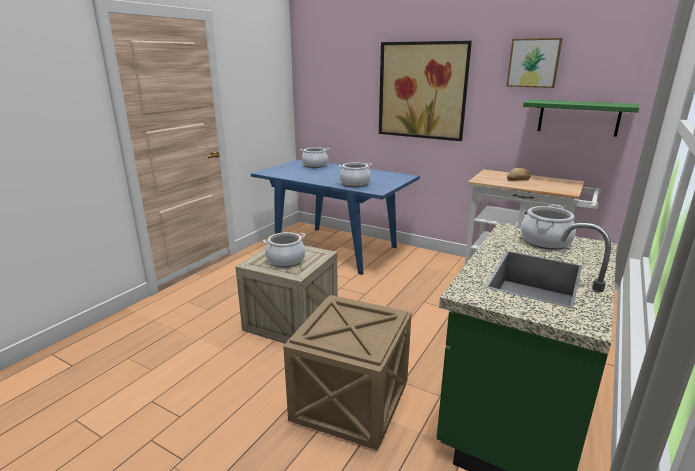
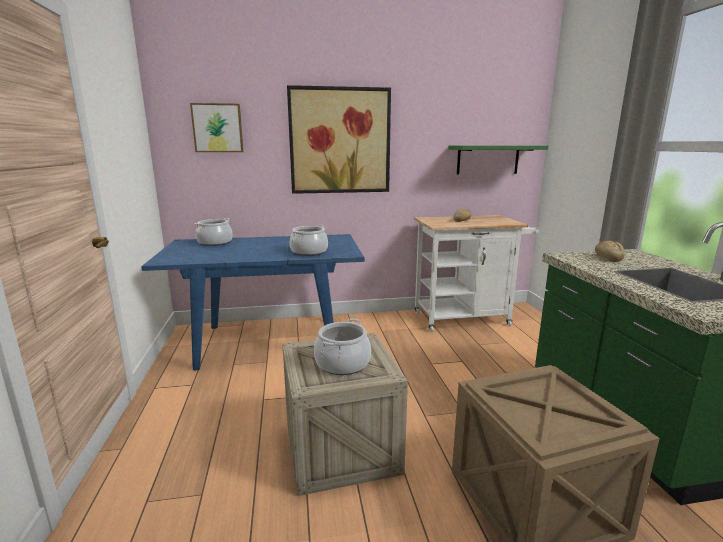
camera: 40 degrees left, 5 degrees down
picture [506,38,563,88] -> picture moved to [190,103,243,152]
cooking pot [521,204,576,250] -> bread [595,241,624,262]

